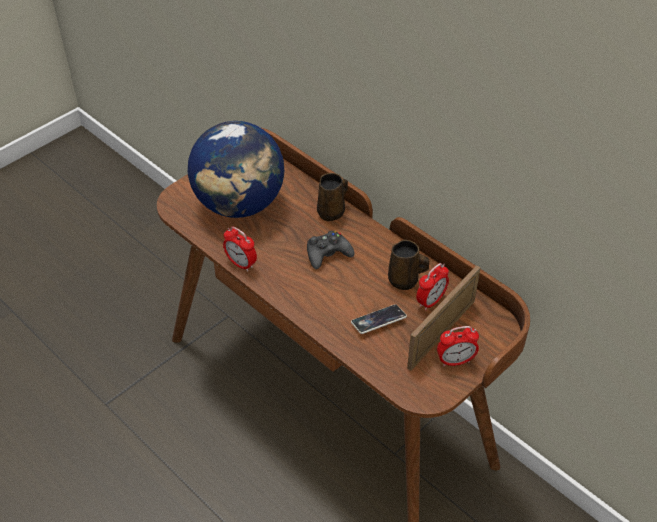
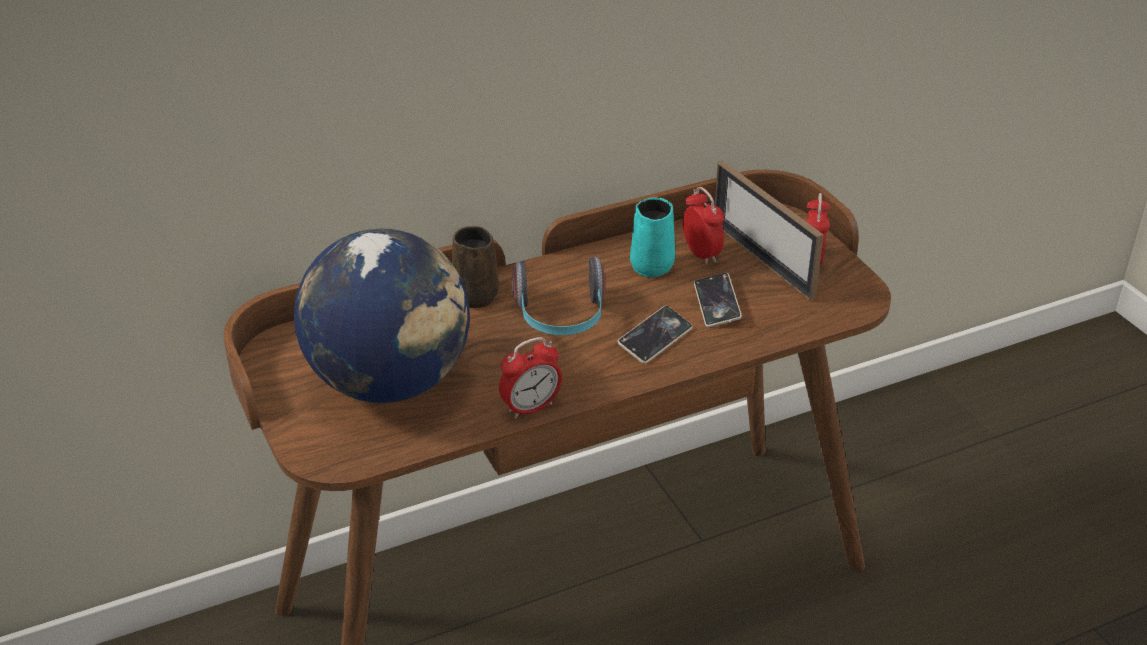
camera: 70 degrees left, 10 degrees down
black game controller [307,231,354,269] -> headphones [512,257,605,335]
brown mug [388,240,429,290] -> turquoise mug [630,197,675,278]
none -> phone [617,306,693,364]

